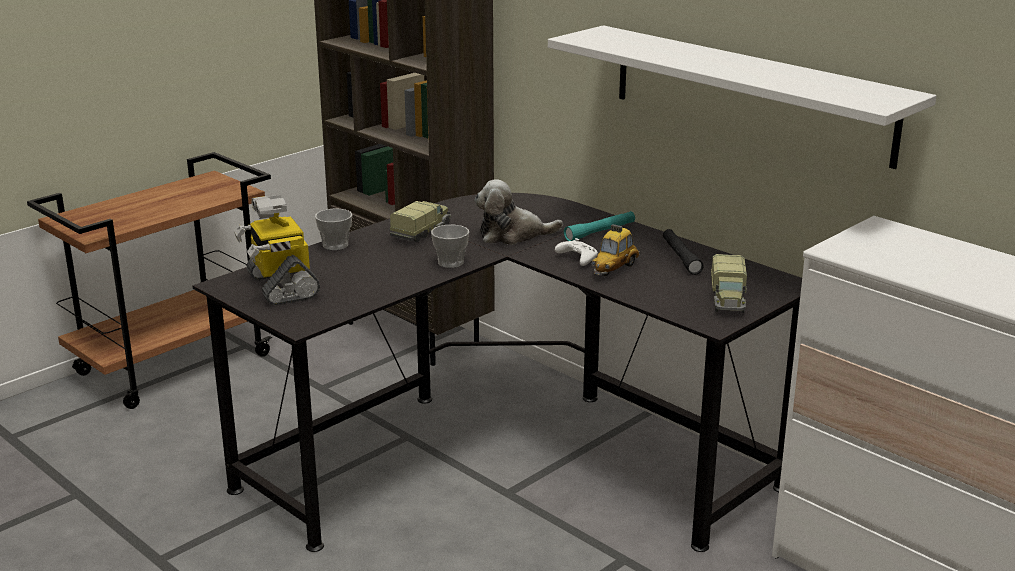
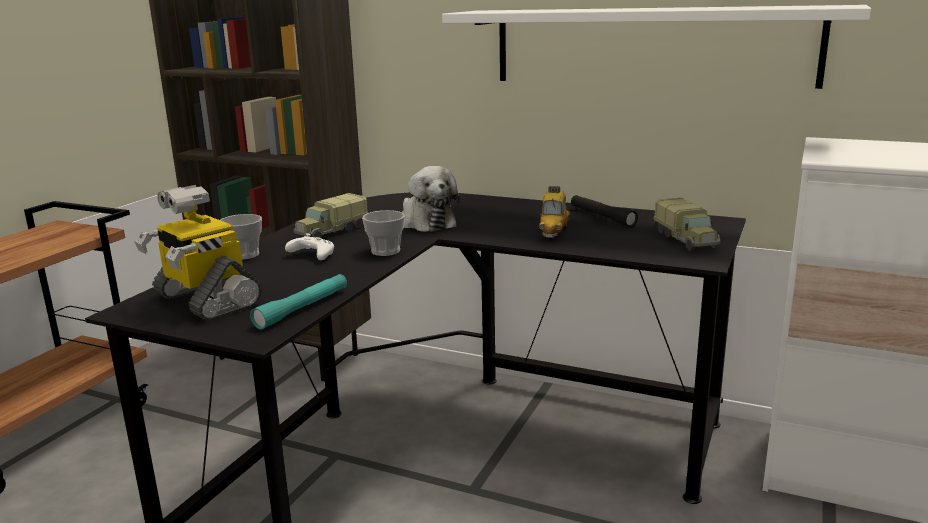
camera: 20 degrees left, 5 degrees down
toy truck [390,201,451,242] -> toy truck turned 150 degrees counterclockwise [293,193,368,238]
plush toy [474,179,563,245] -> plush toy turned 90 degrees counterclockwise [402,166,460,232]
white game controller [555,238,598,266] -> white game controller moved to [285,234,334,260]
turquoise flashlight [564,211,635,241] -> turquoise flashlight moved to [250,274,347,330]

